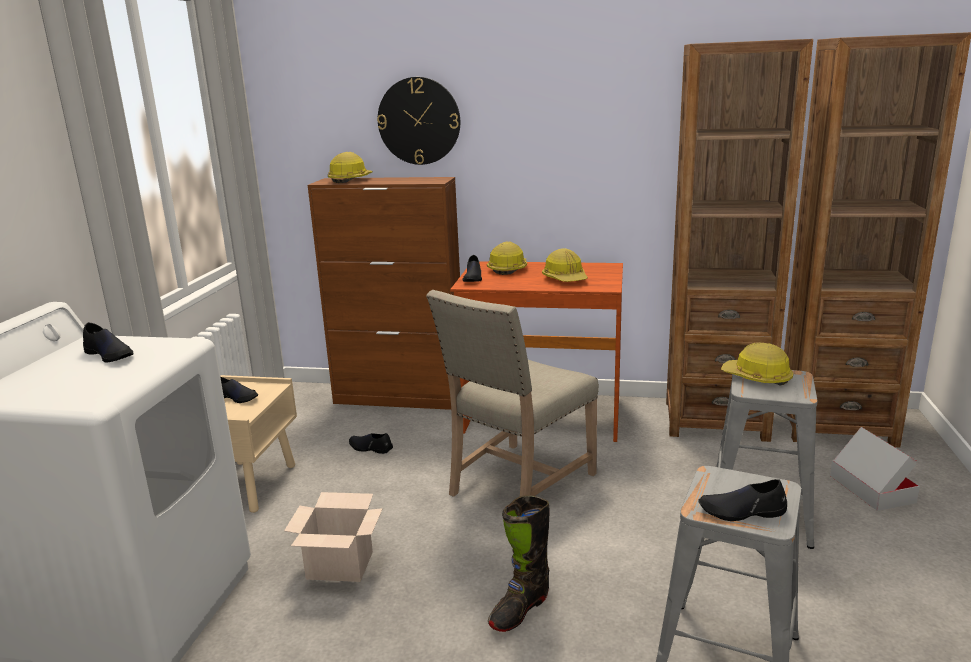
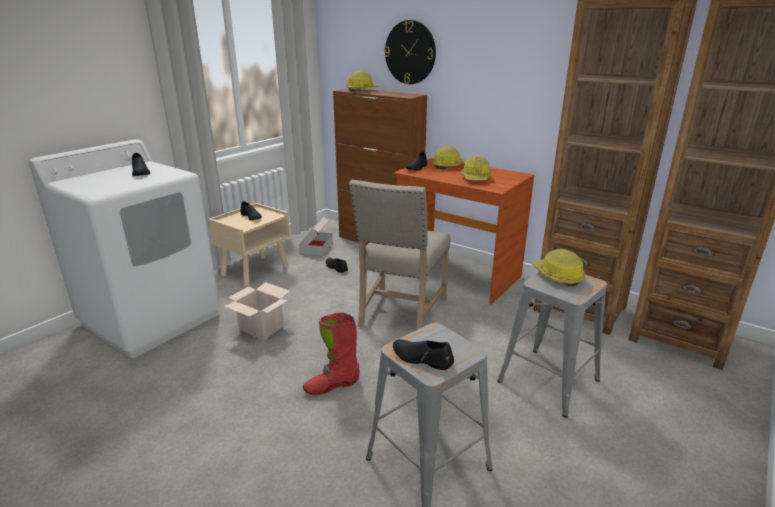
camera: 25 degrees right, 5 degrees up
beige chair [426,290,599,497] -> beige chair turned 45 degrees counterclockwise [349,179,450,330]
black boot [488,495,549,632] -> red boot [303,313,360,395]
cardboard box [830,427,920,511] -> cardboard box moved to [299,217,333,255]

